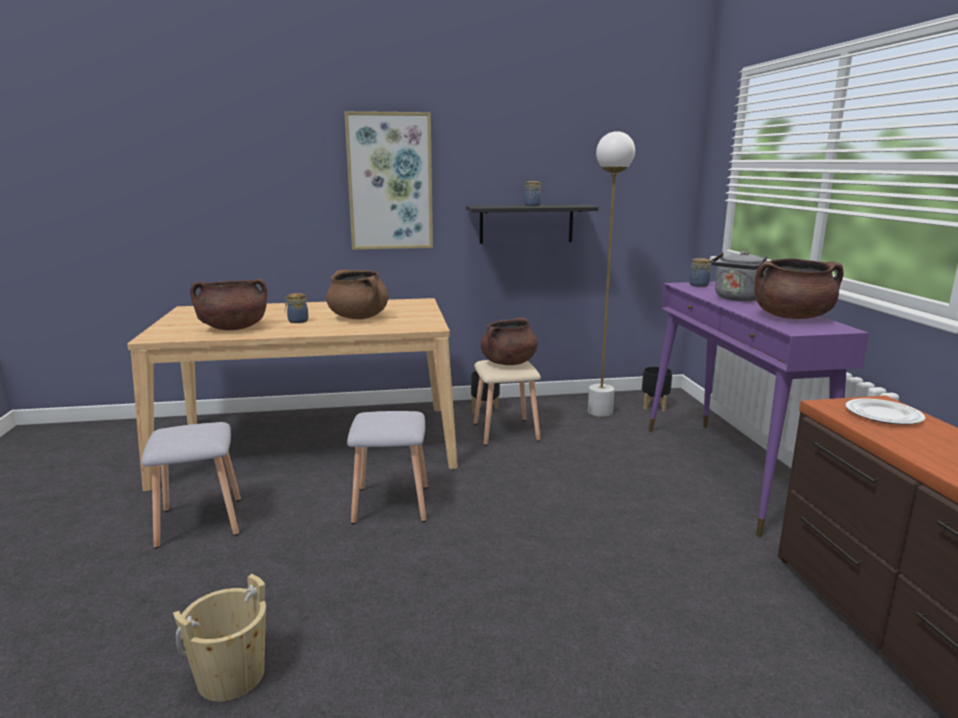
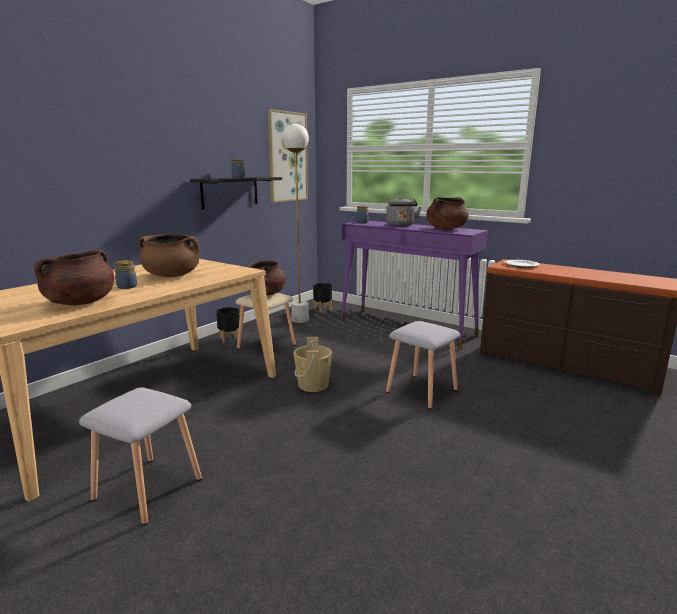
camera: 45 degrees left, 0 degrees up
beige bucket [173,574,266,702] -> beige bucket moved to [293,337,332,392]
picture [344,111,433,250] -> picture moved to [268,109,308,203]
grey stool [347,411,428,524] -> grey stool moved to [386,321,460,409]

